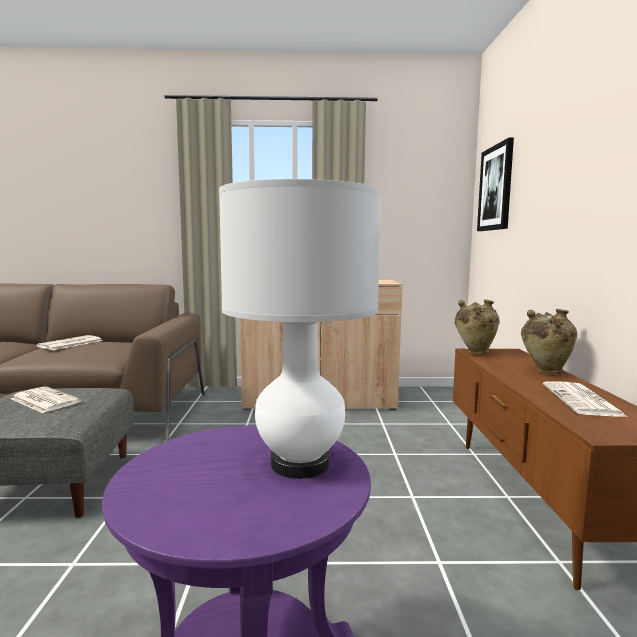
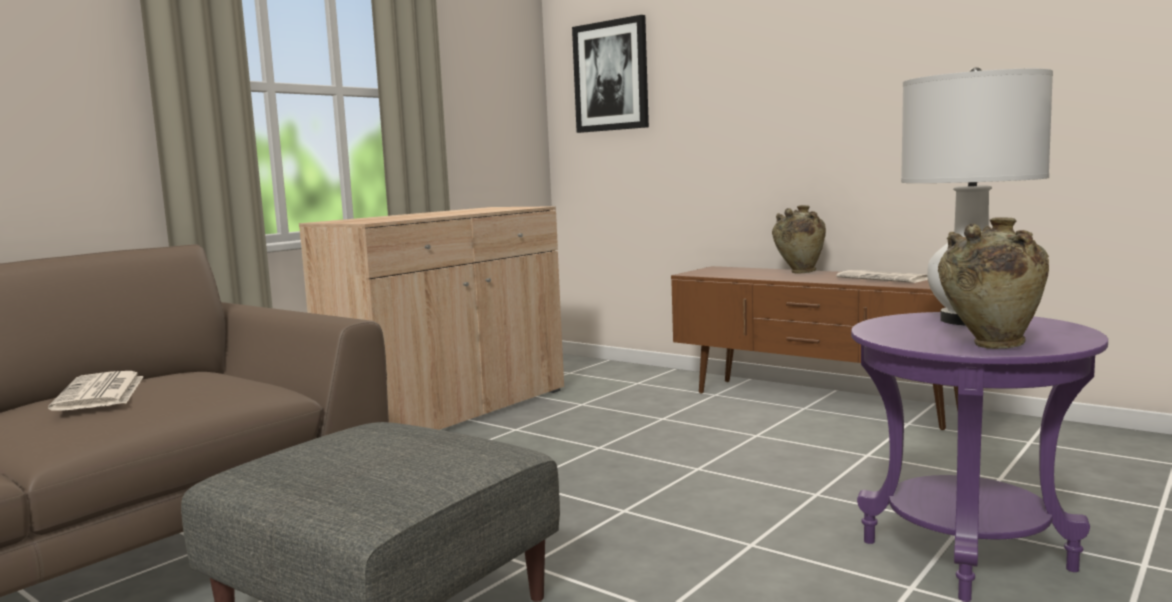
camera: 50 degrees left, 0 degrees up
newspaper [11,387,81,413] -> none
beige vase [455,299,500,355] -> beige vase moved to [938,217,1049,349]

